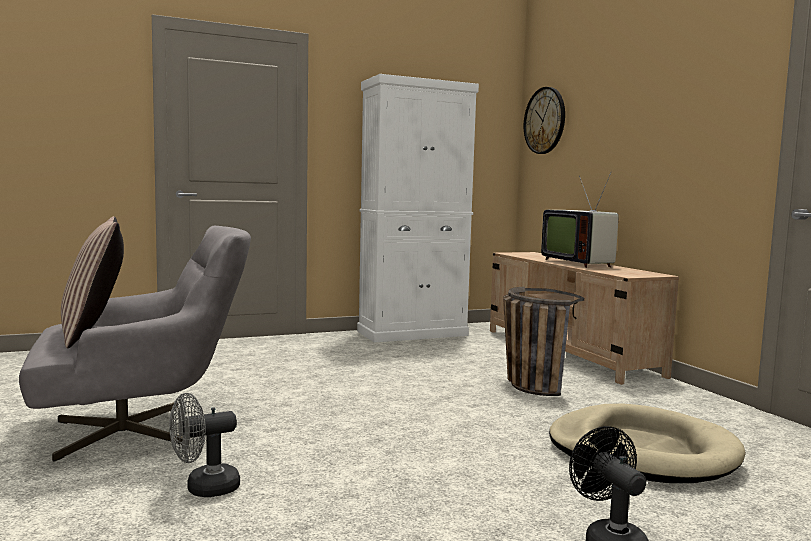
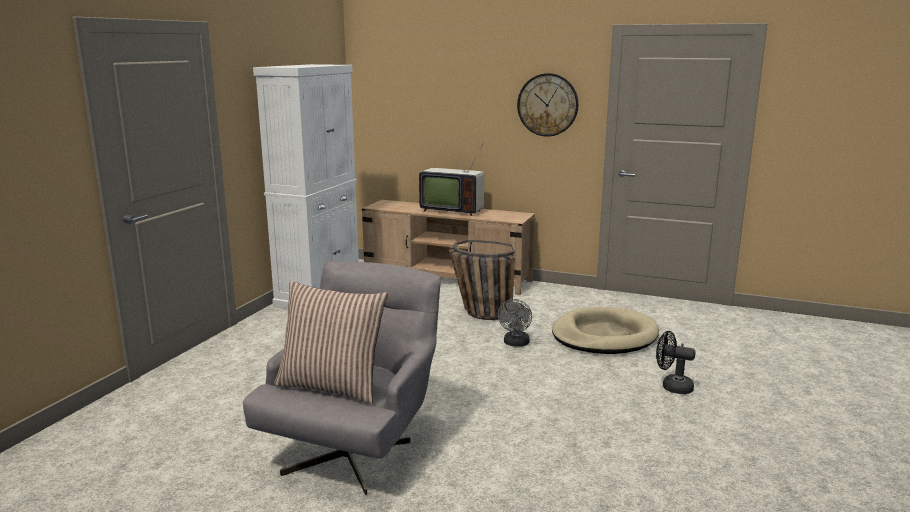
camera: 45 degrees left, 10 degrees up
grey fan [169,393,240,497] -> grey fan moved to [498,299,532,347]
wall clock [524,87,565,154] -> wall clock moved to [517,73,578,137]

